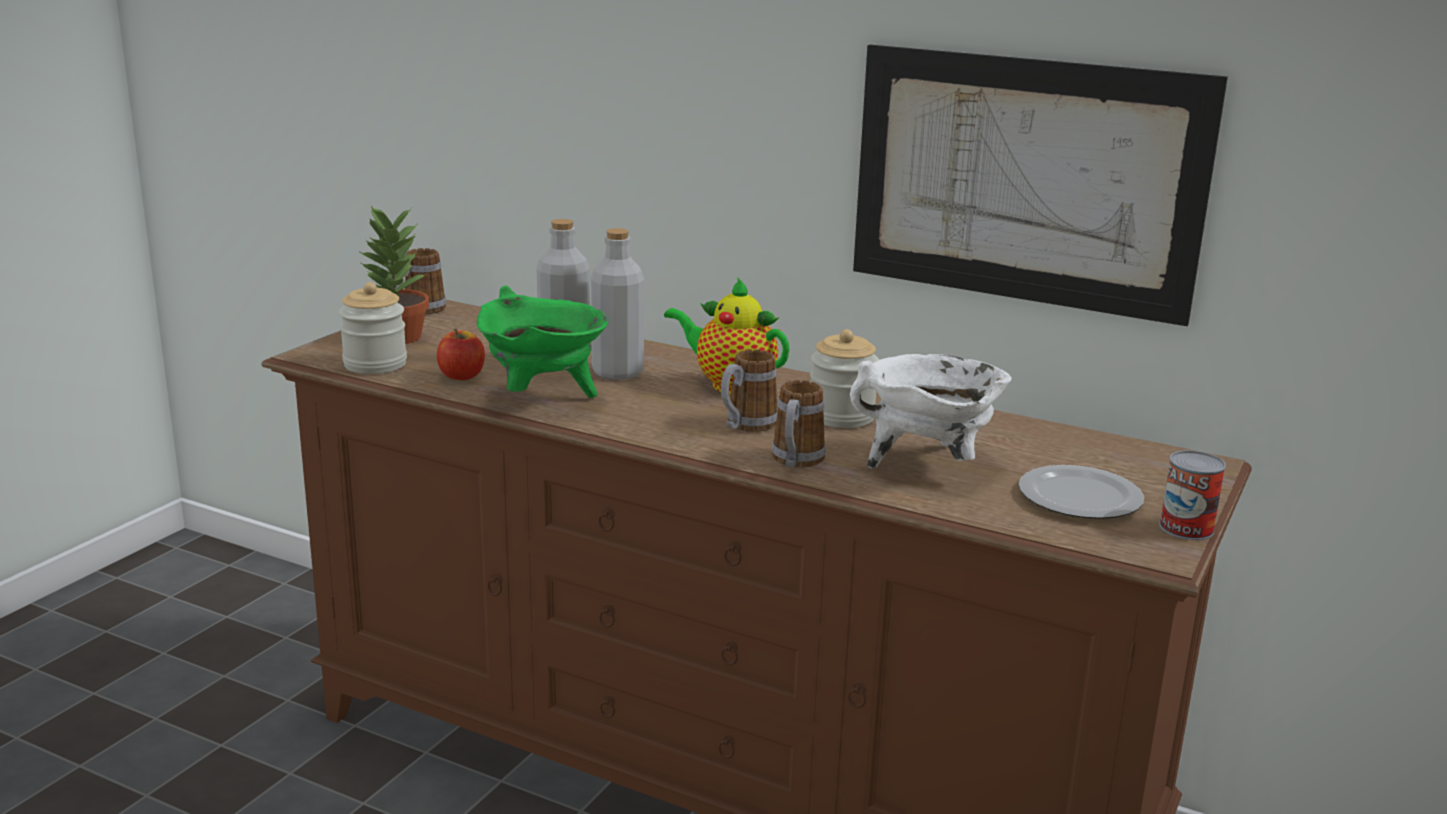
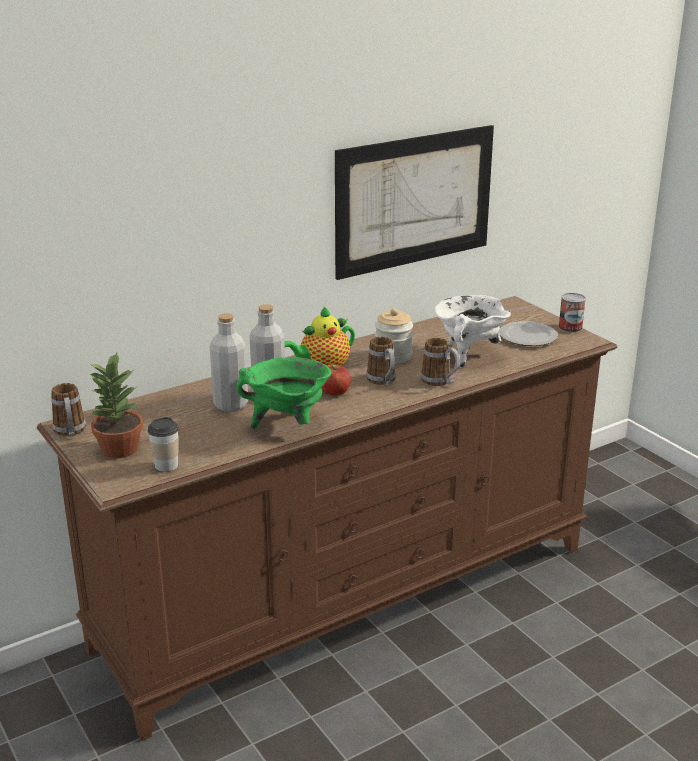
camera: 60 degrees left, 5 degrees up
jar [339,282,407,374] -> cup [148,417,179,472]
apple [437,328,485,380] -> apple moved to [321,365,351,396]

